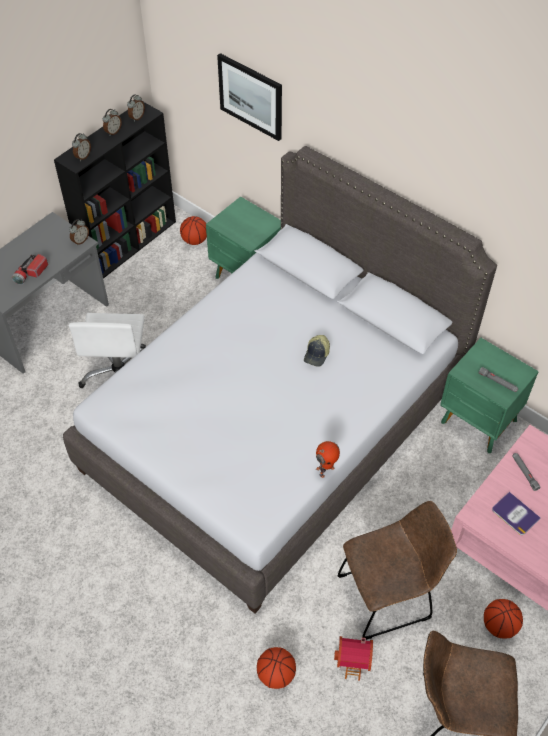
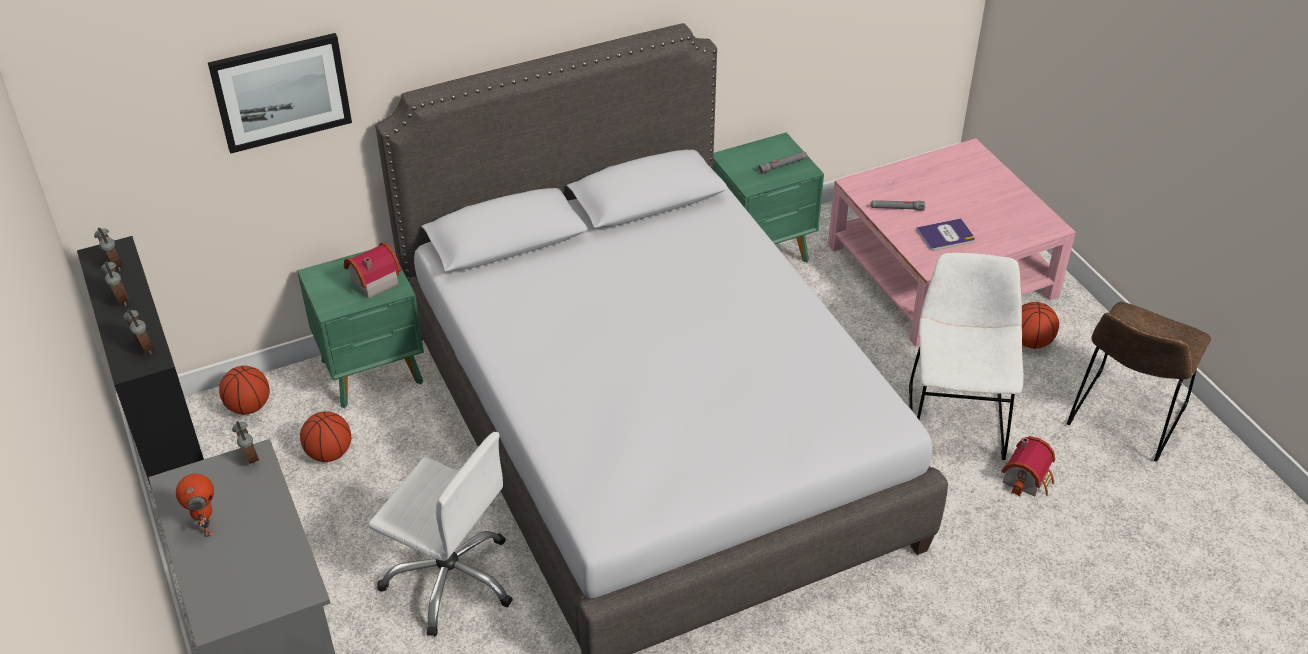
camera: 65 degrees left, 10 degrees down
flashlight [12,254,48,285] -> none
basketball [257,647,296,689] -> basketball moved to [300,411,351,462]
cap [304,335,330,367] -> none
toy robot [316,441,340,478] -> toy robot moved to [176,474,214,537]
brown chair [337,501,457,640] -> white chair [909,252,1024,460]
none -> toy house [344,242,401,299]

